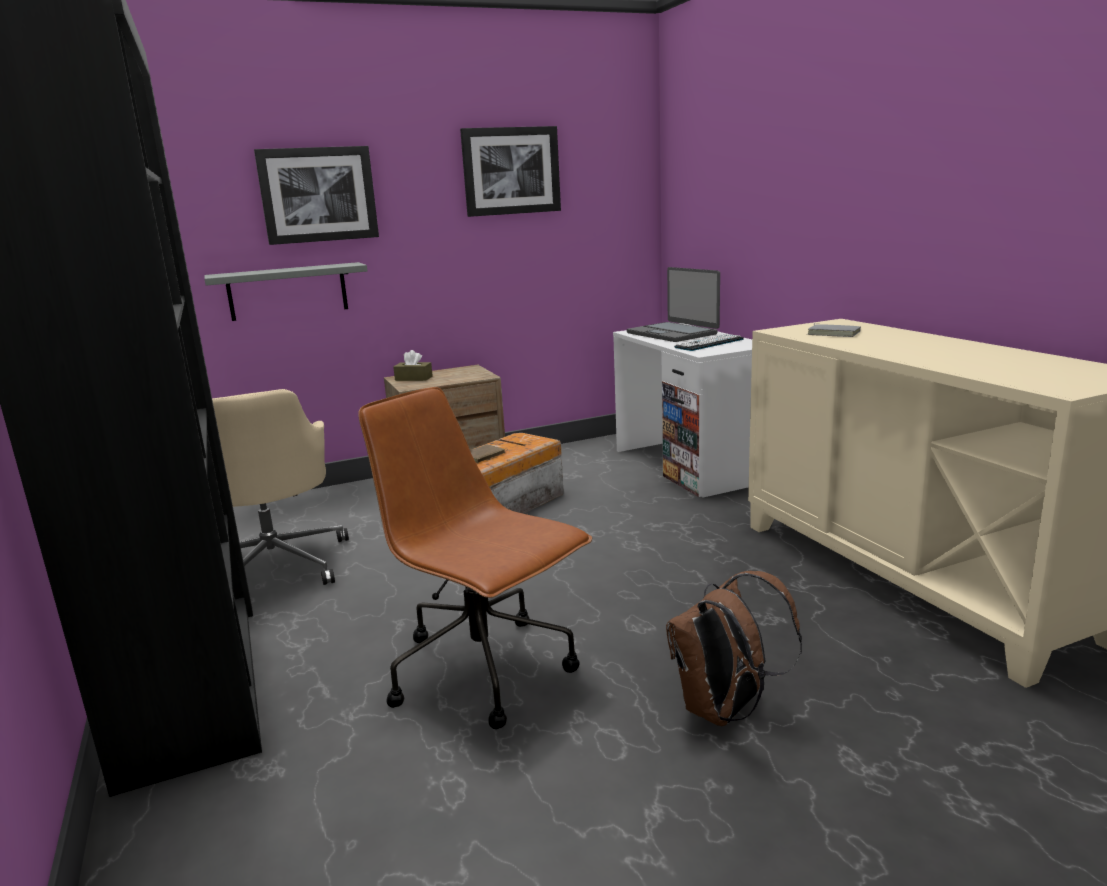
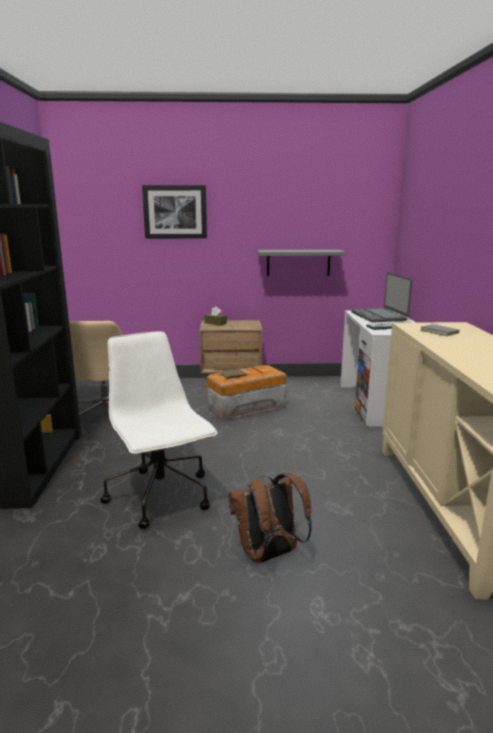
camera: 20 degrees right, 0 degrees up
grey shelf [204,262,367,321] -> grey shelf moved to [257,250,346,276]
brown office chair [358,387,592,729] -> white office chair [100,332,218,529]
picture [460,126,561,217] -> none

